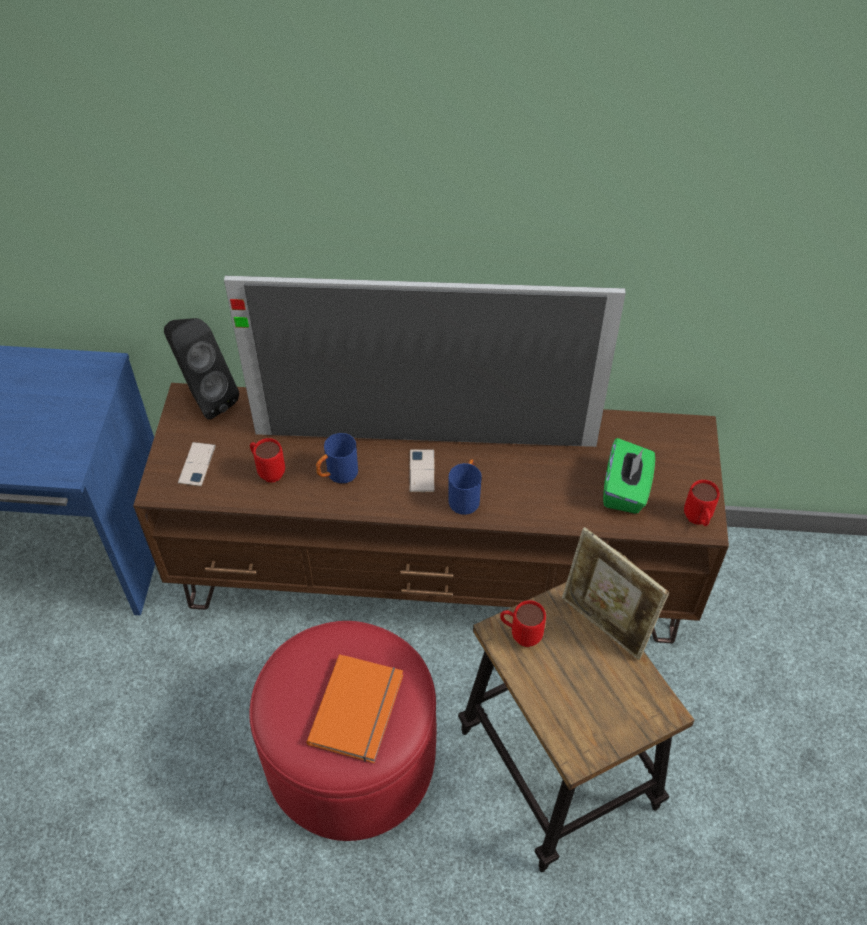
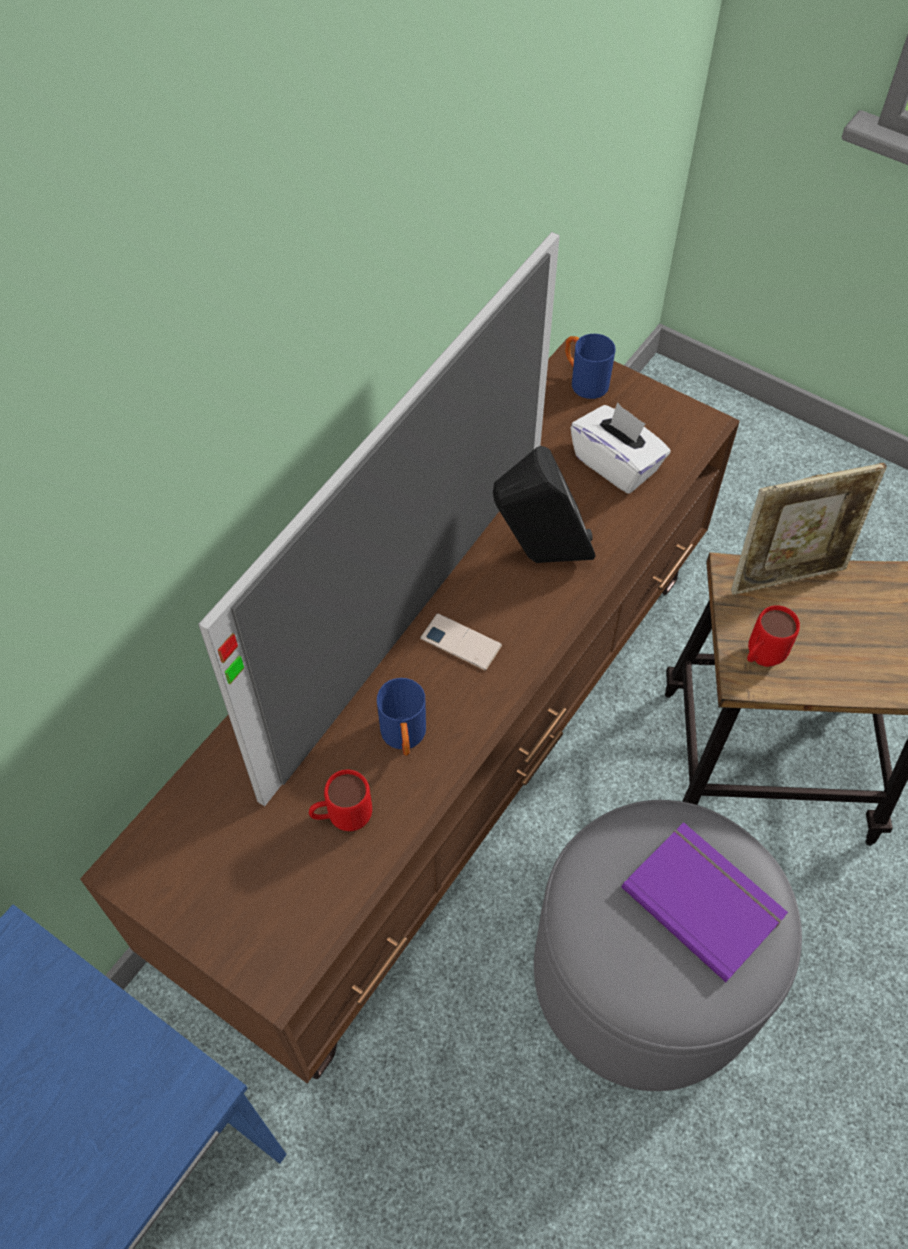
camera: 60 degrees left, 5 degrees up
black speaker [164,318,239,420] -> black speaker moved to [493,446,596,563]
phone [178,442,216,487] -> none
red ottoman [249,621,436,841] -> grey ottoman [534,800,802,1091]
orange book [307,654,403,763] -> purple book [622,822,788,982]
blue mug [449,459,482,515] -> blue mug moved to [565,334,616,399]
green tissue box [603,438,655,514] -> white tissue box [570,402,670,494]
red mug [684,480,720,526] -> none

